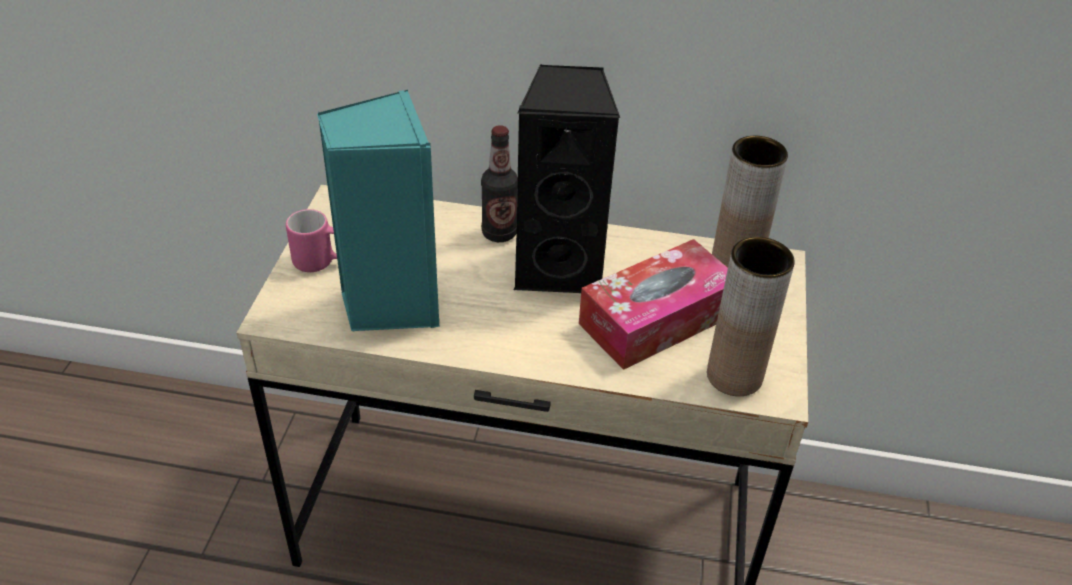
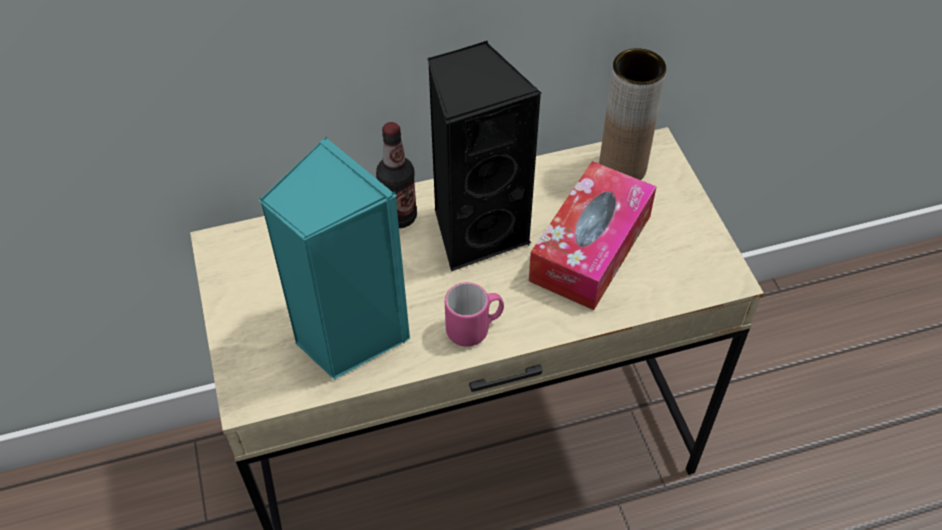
camera: 25 degrees left, 10 degrees up
pink mug [286,209,337,272] -> pink mug moved to [445,282,504,347]
brown vase [707,237,795,396] -> none

